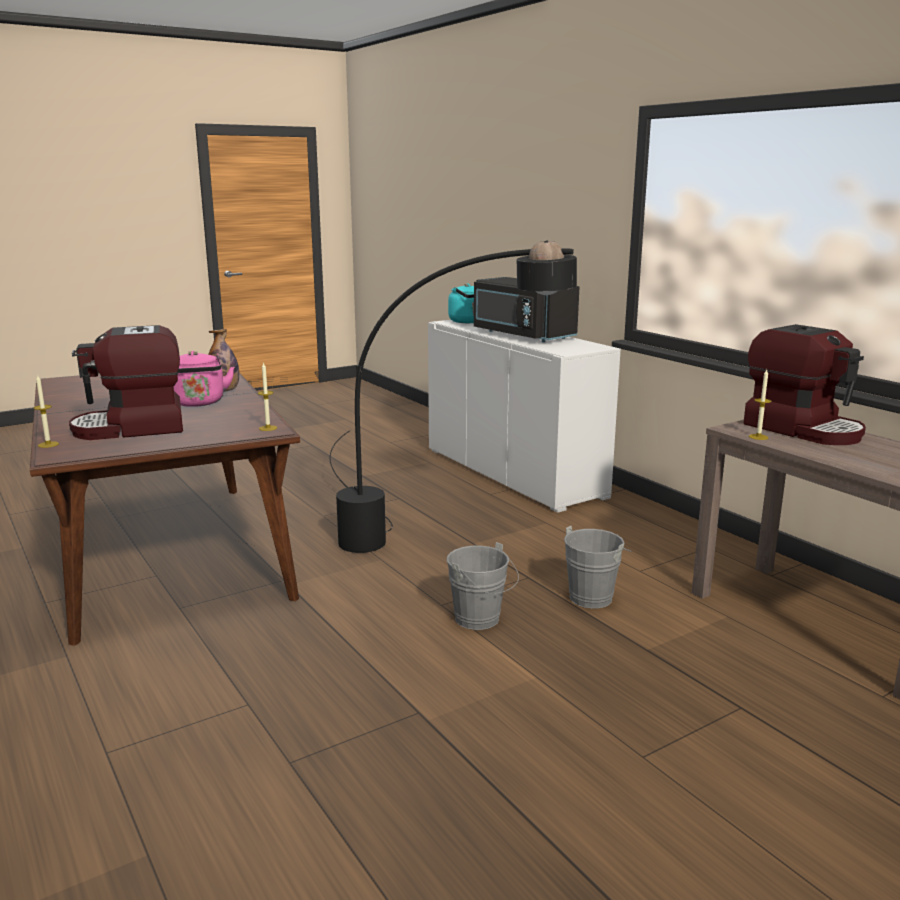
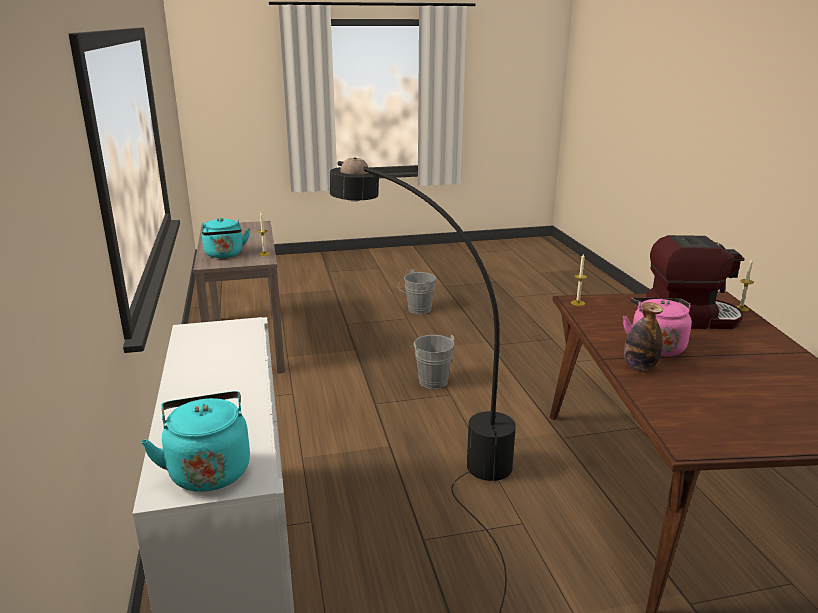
camera: 160 degrees left, 5 degrees up
black microwave [474,277,579,342] -> none
grey bucket [564,526,632,609] -> grey bucket moved to [398,269,436,314]
coffee machine [744,324,866,445] -> turquoise kettle [202,217,250,258]

